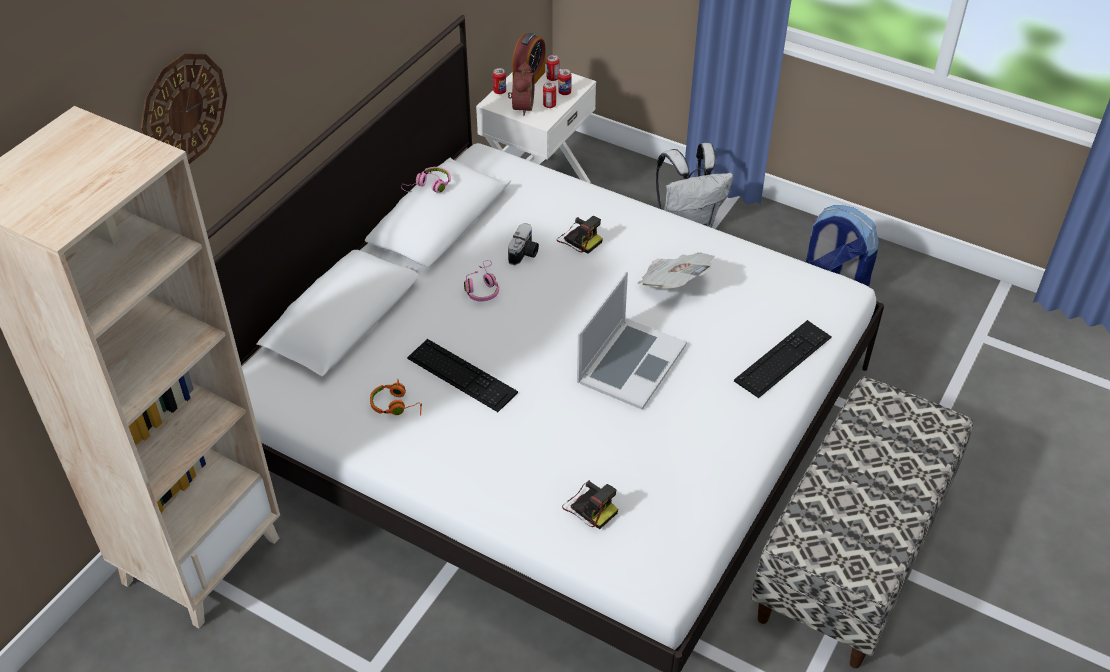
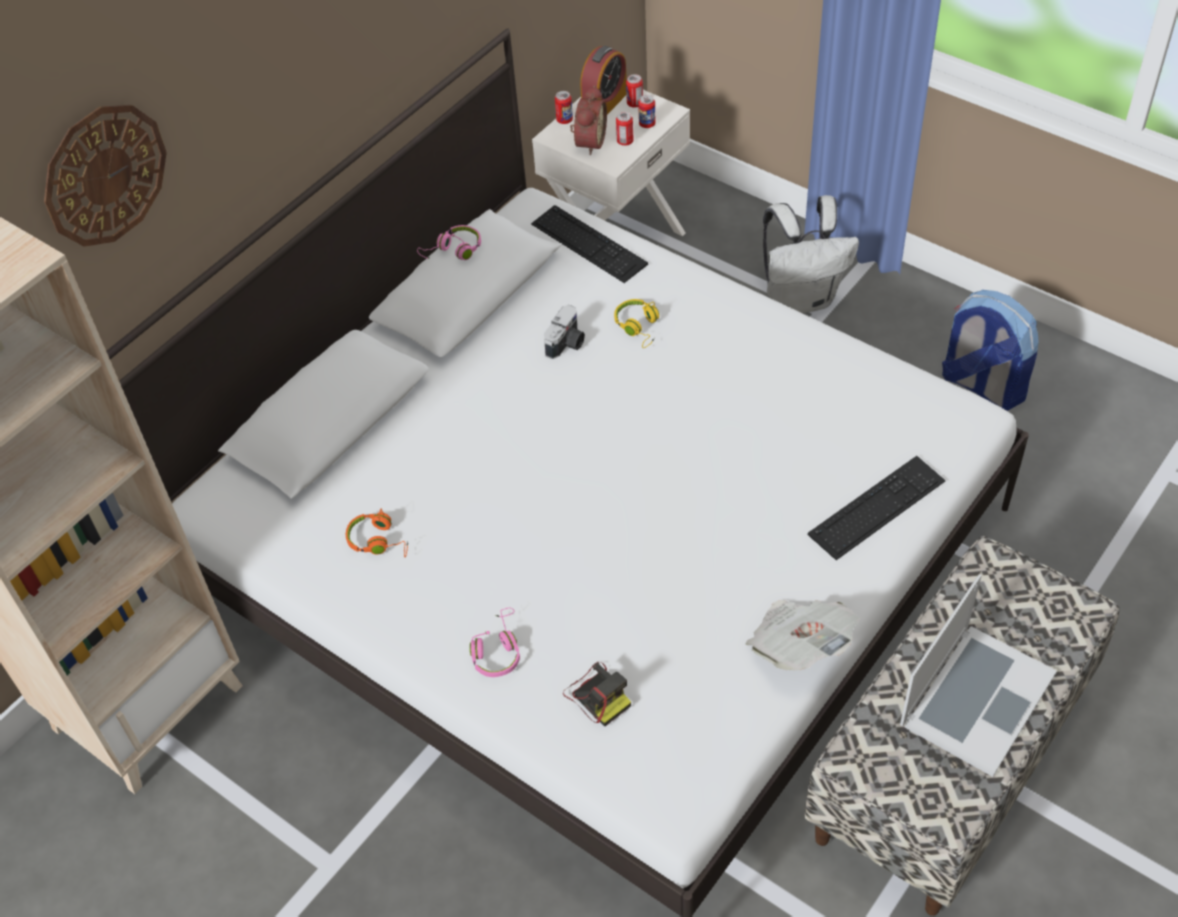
camera: 10 degrees right, 5 degrees up
keyboard [407,339,518,412] -> keyboard moved to [531,205,648,283]
pink headphones [464,260,499,302] -> pink headphones moved to [470,608,520,677]
camera [557,216,603,254] -> yellow headphones [614,299,659,348]
laptop [577,272,687,410] -> laptop moved to [900,574,1057,777]
newspaper [638,253,715,289] -> newspaper moved to [745,600,860,670]

